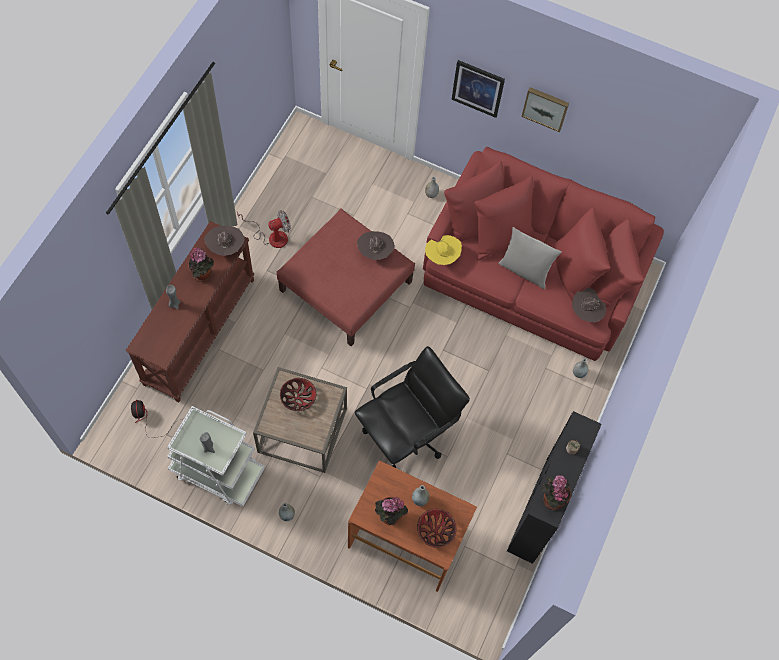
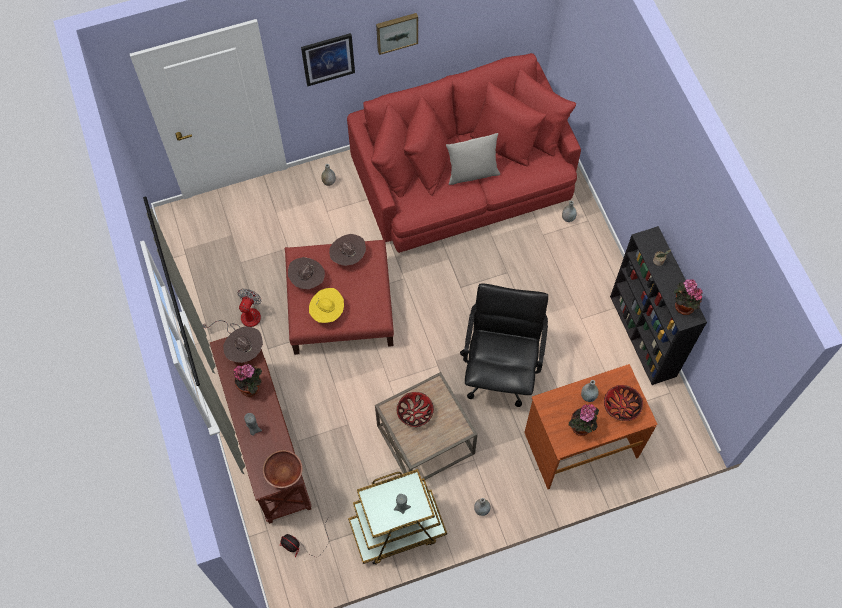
camera: 40 degrees left, 0 degrees up
white cart [167,406,265,507] -> brown cart [348,469,447,565]
yellow hat [425,235,462,265] -> yellow hat moved to [309,288,344,323]
brown hat [572,288,606,322] -> brown hat moved to [288,257,325,289]
none -> brown bowl [263,450,302,488]

